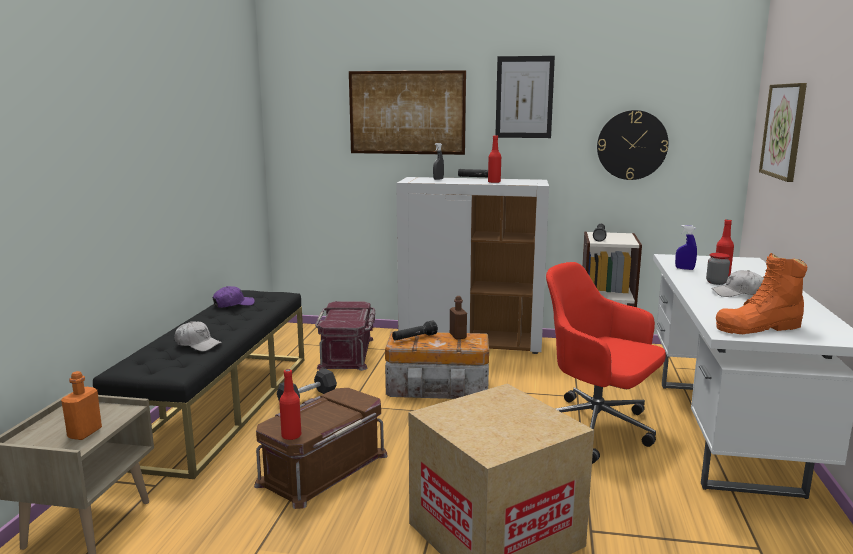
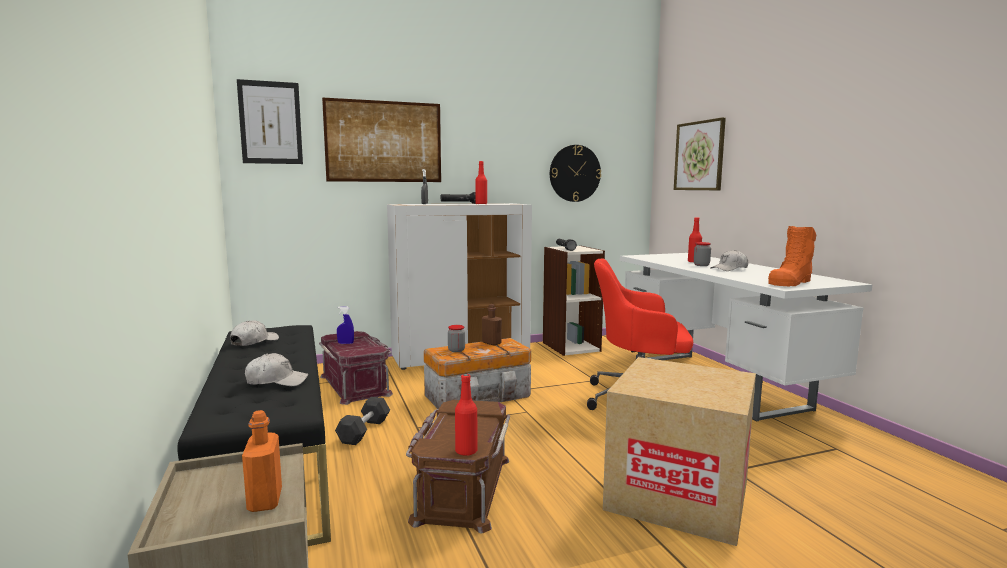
camera: 30 degrees left, 5 degrees down
purple cap [213,286,255,308] -> white cap [230,321,279,346]
black flashlight [392,320,438,341] -> jar [448,325,465,352]
picture [495,56,555,138] -> picture moved to [237,79,303,164]
blue spray bottle [675,225,697,270] -> blue spray bottle moved to [337,306,354,344]

